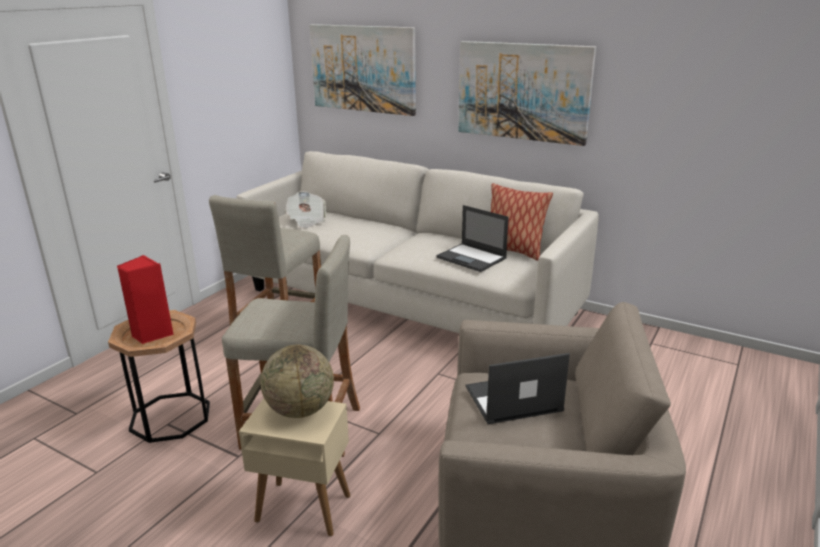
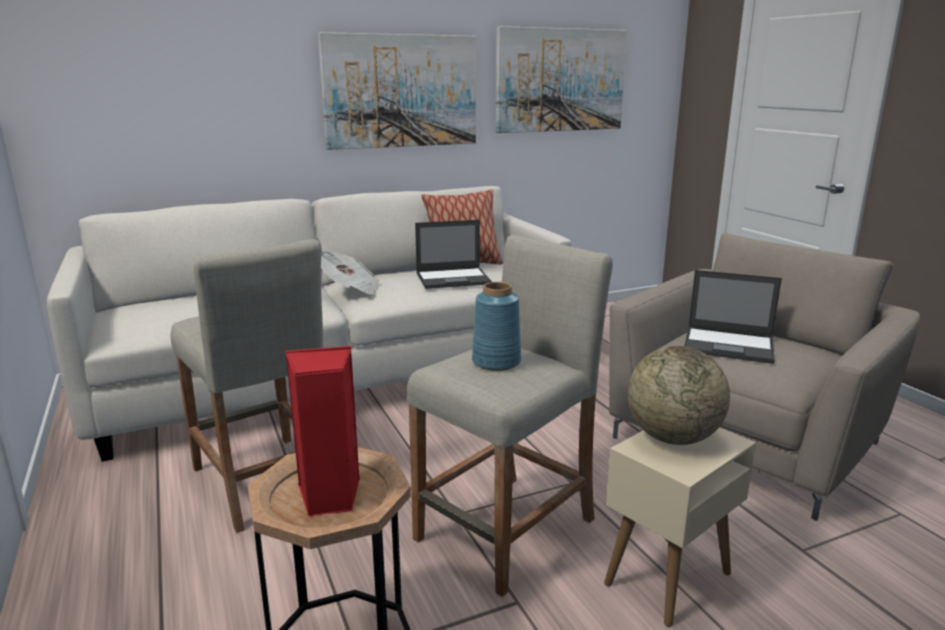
camera: 55 degrees left, 5 degrees down
newspaper [285,191,326,229] -> newspaper moved to [321,251,379,294]
picture [310,24,416,116] -> picture moved to [495,26,627,133]
laptop [466,353,570,424] -> laptop turned 90 degrees counterclockwise [684,270,782,364]
none -> blue vase [472,282,521,371]

